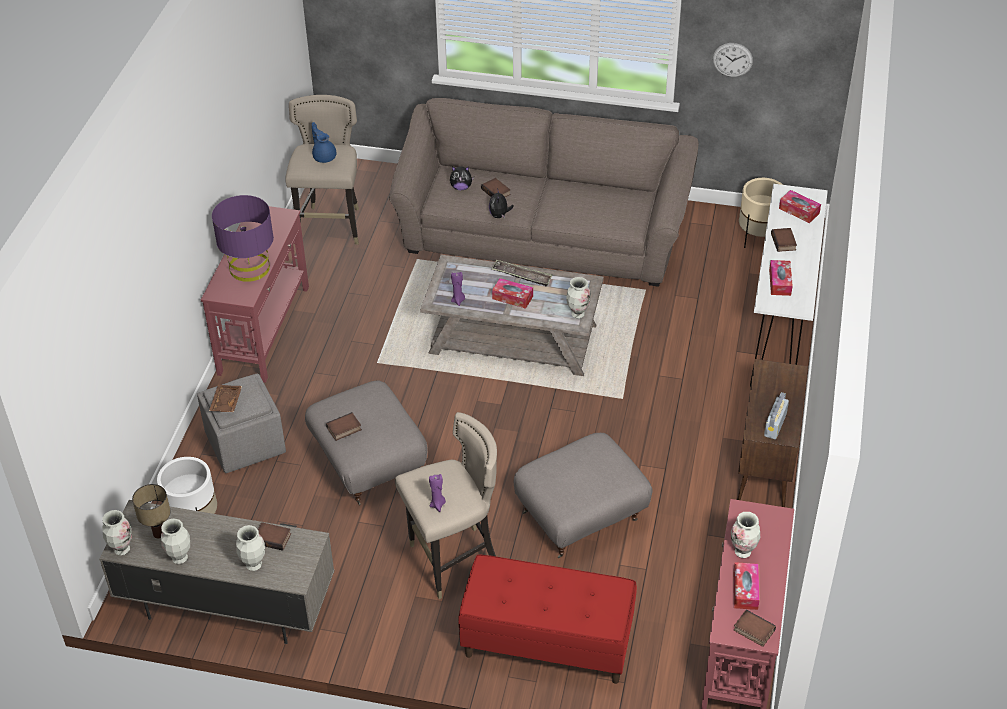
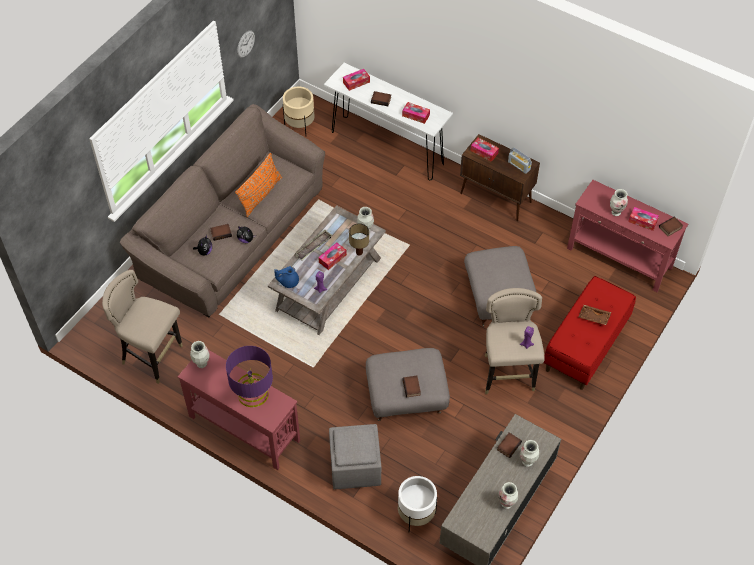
camera: 70 degrees left, 10 degrees up
vase [102,510,132,555] -> vase moved to [190,341,210,368]
table lamp [132,484,171,538] -> table lamp moved to [349,223,369,255]
brown tray [209,384,242,412] -> brown tray moved to [578,305,612,325]
blue teapot [312,122,336,163] -> blue teapot moved to [274,266,299,288]
none -> orange pillow [235,153,282,217]
none -> tissue box [470,138,499,162]

